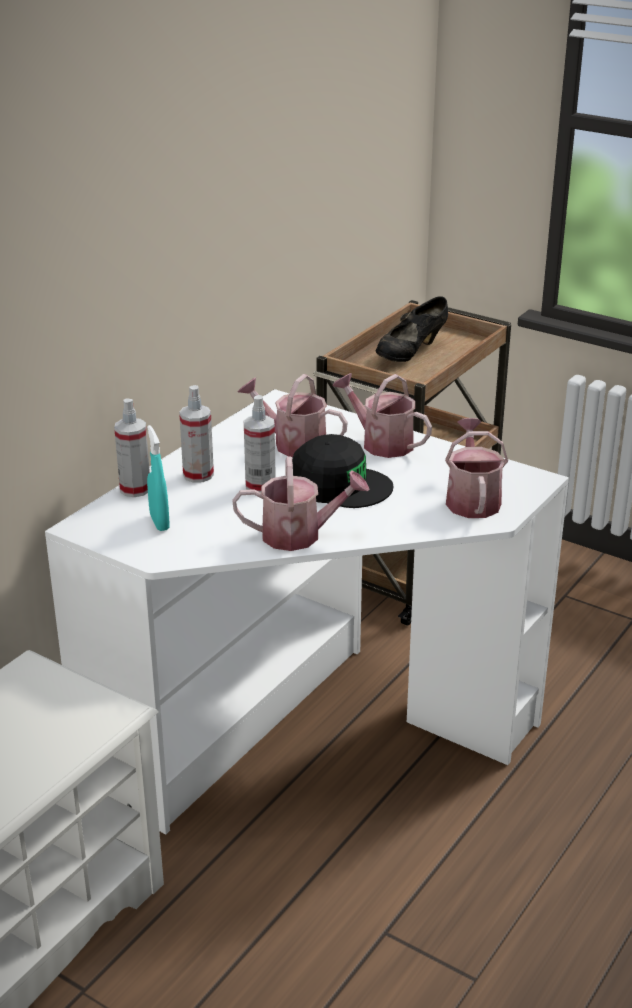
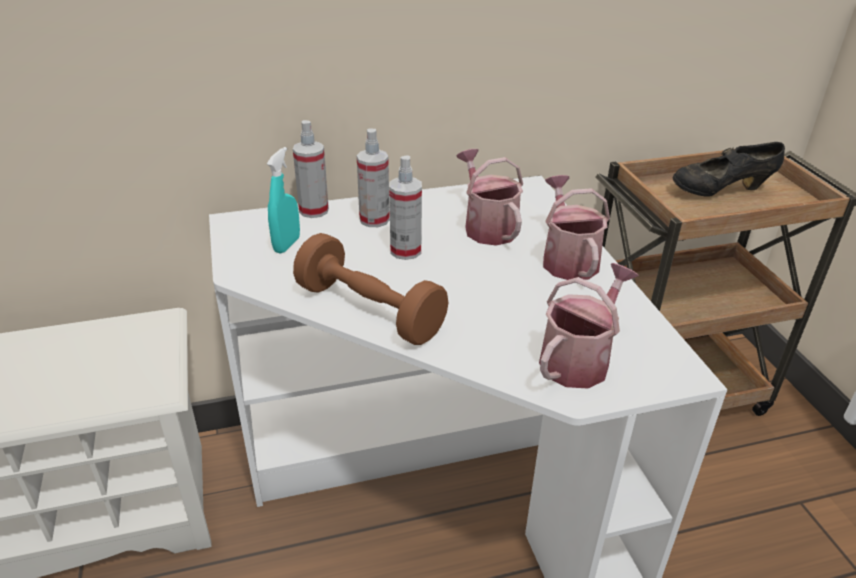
camera: 40 degrees right, 5 degrees up
watering can [232,457,370,551] -> brown dumbbell [293,233,448,345]
black cap [292,434,393,508] -> none

